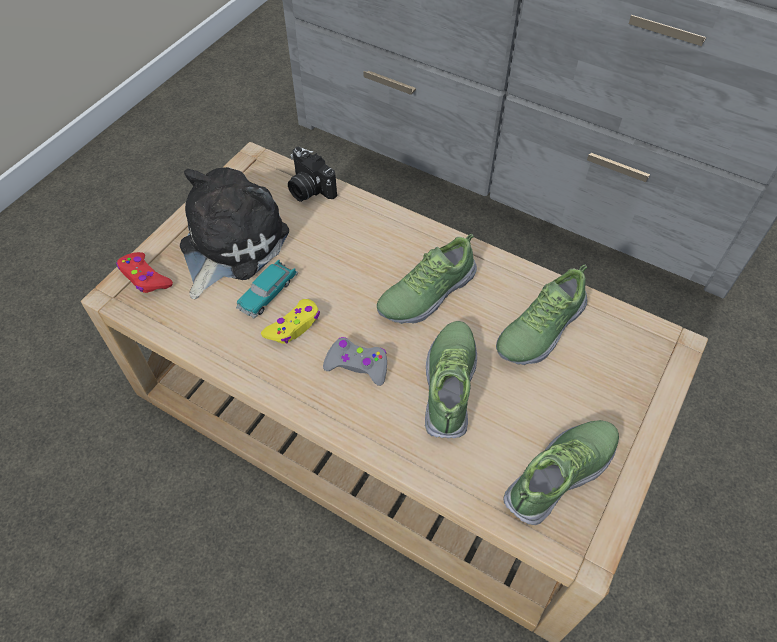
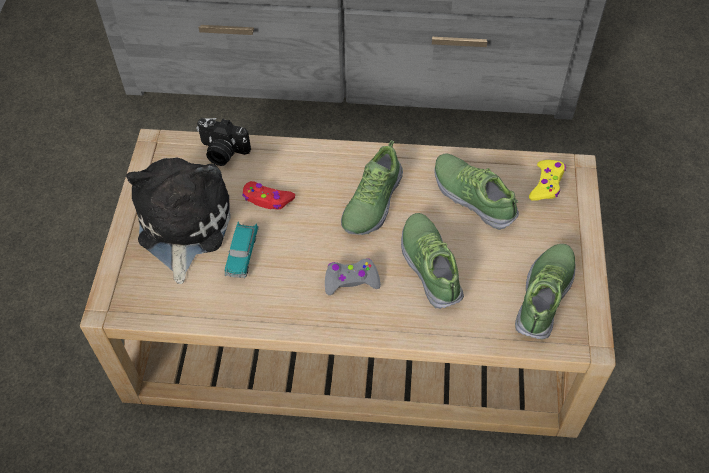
camera: 25 degrees left, 0 degrees up
red game controller [116,252,173,293] -> red game controller moved to [243,181,295,209]
yellow game controller [261,299,320,344] -> yellow game controller moved to [529,160,566,201]
shoe [496,265,588,365] -> shoe turned 120 degrees clockwise [434,154,519,230]

